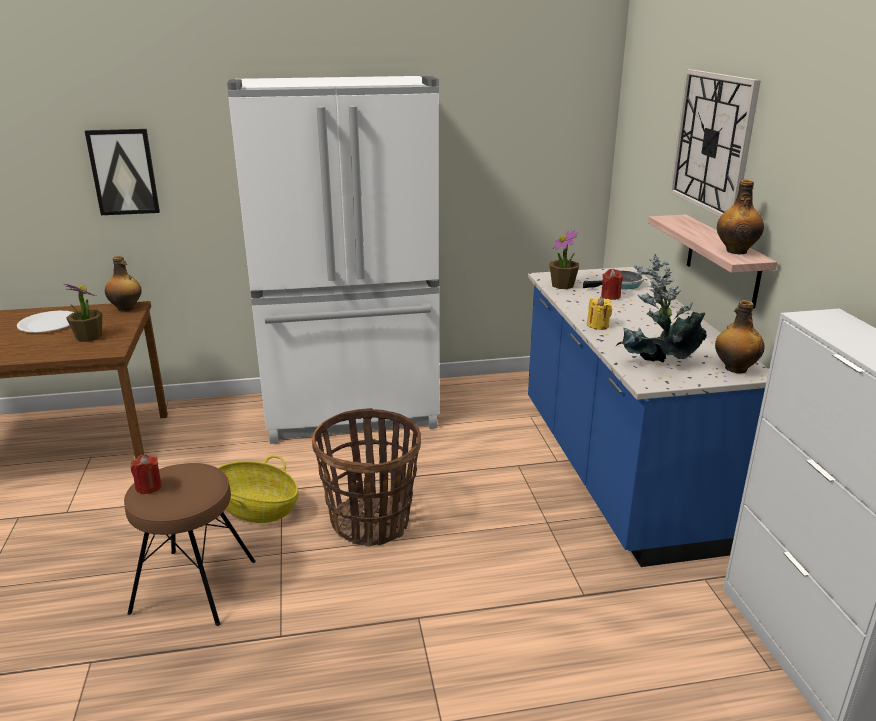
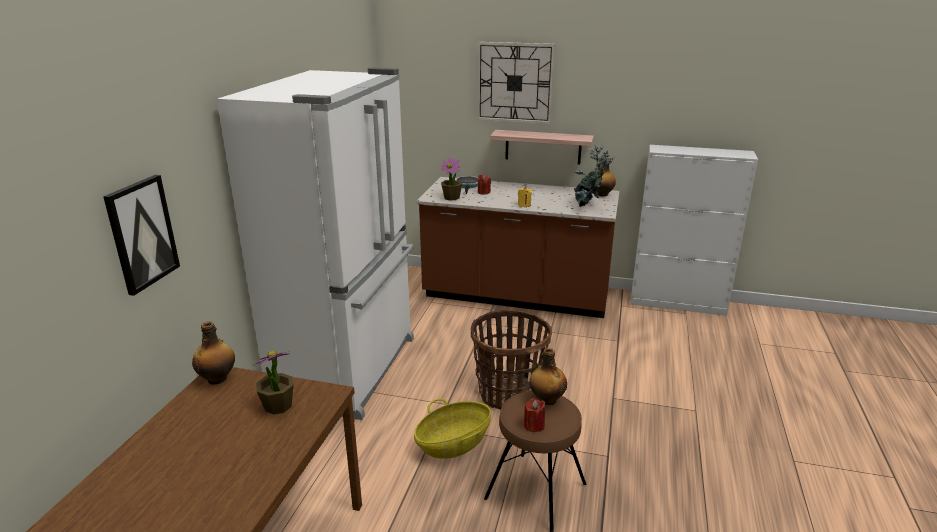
camera: 65 degrees left, 0 degrees up
white plate [17,311,74,333] -> none
blue counter [528,267,769,567] -> brown counter [417,177,620,318]
bottle [717,180,764,254] -> bottle moved to [529,348,567,405]

